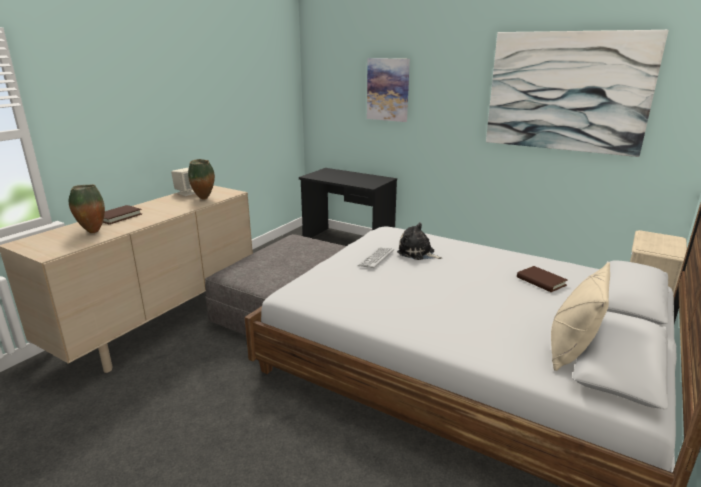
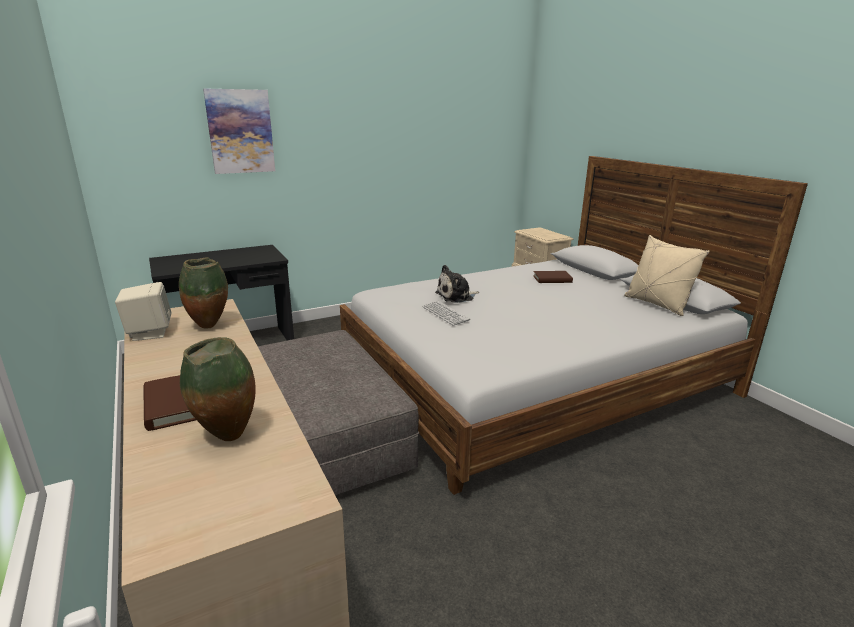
camera: 60 degrees left, 0 degrees up
picture [486,30,669,157] -> none

